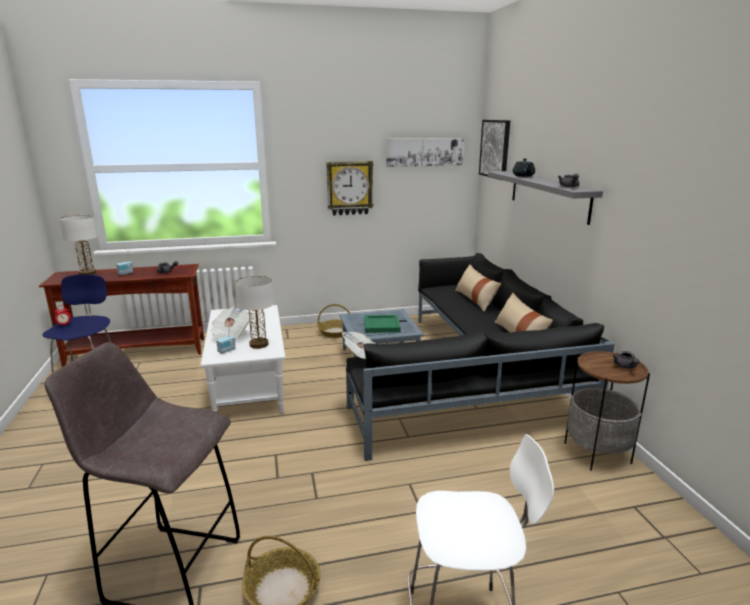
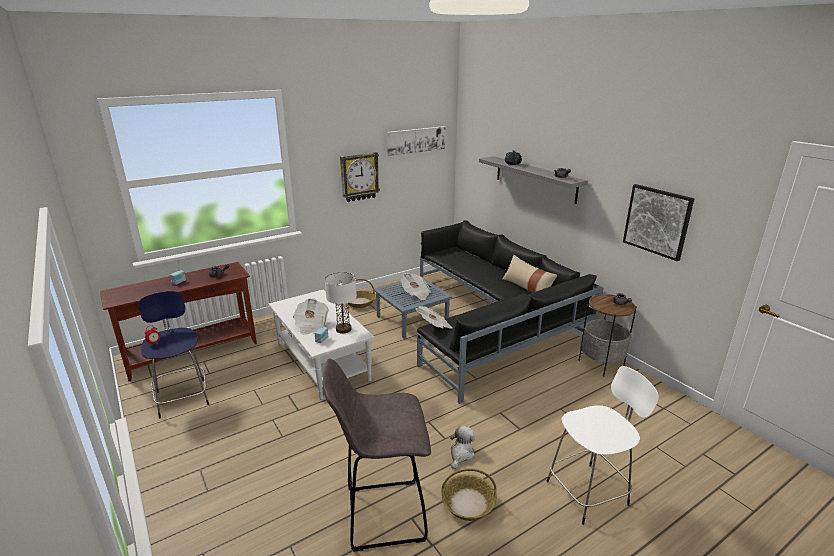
camera: 20 degrees left, 5 degrees up
table lamp [59,215,97,275] -> none
green tray [364,315,401,333] -> newspaper [400,273,431,300]
beige pillow [455,265,502,312] -> none
picture [479,120,510,180] -> picture moved to [623,184,694,261]
none -> plush toy [450,426,475,469]

